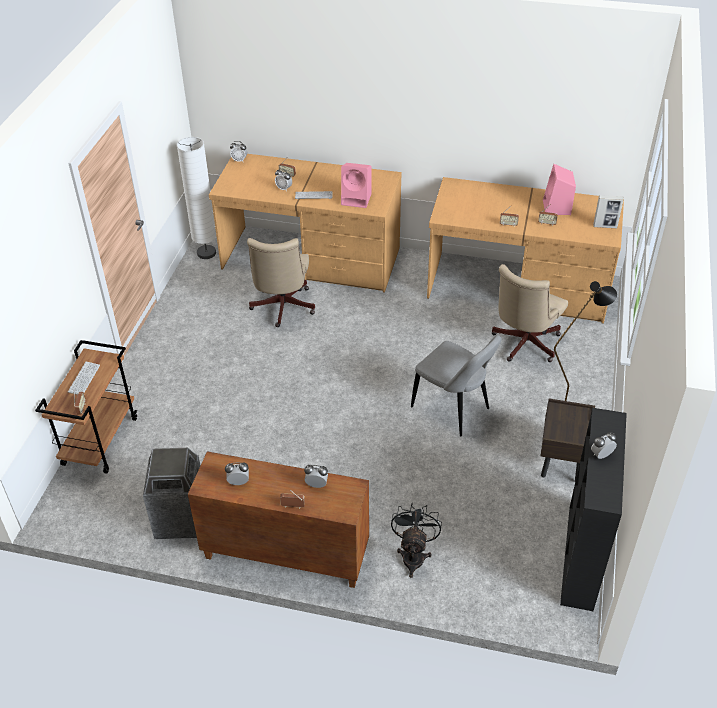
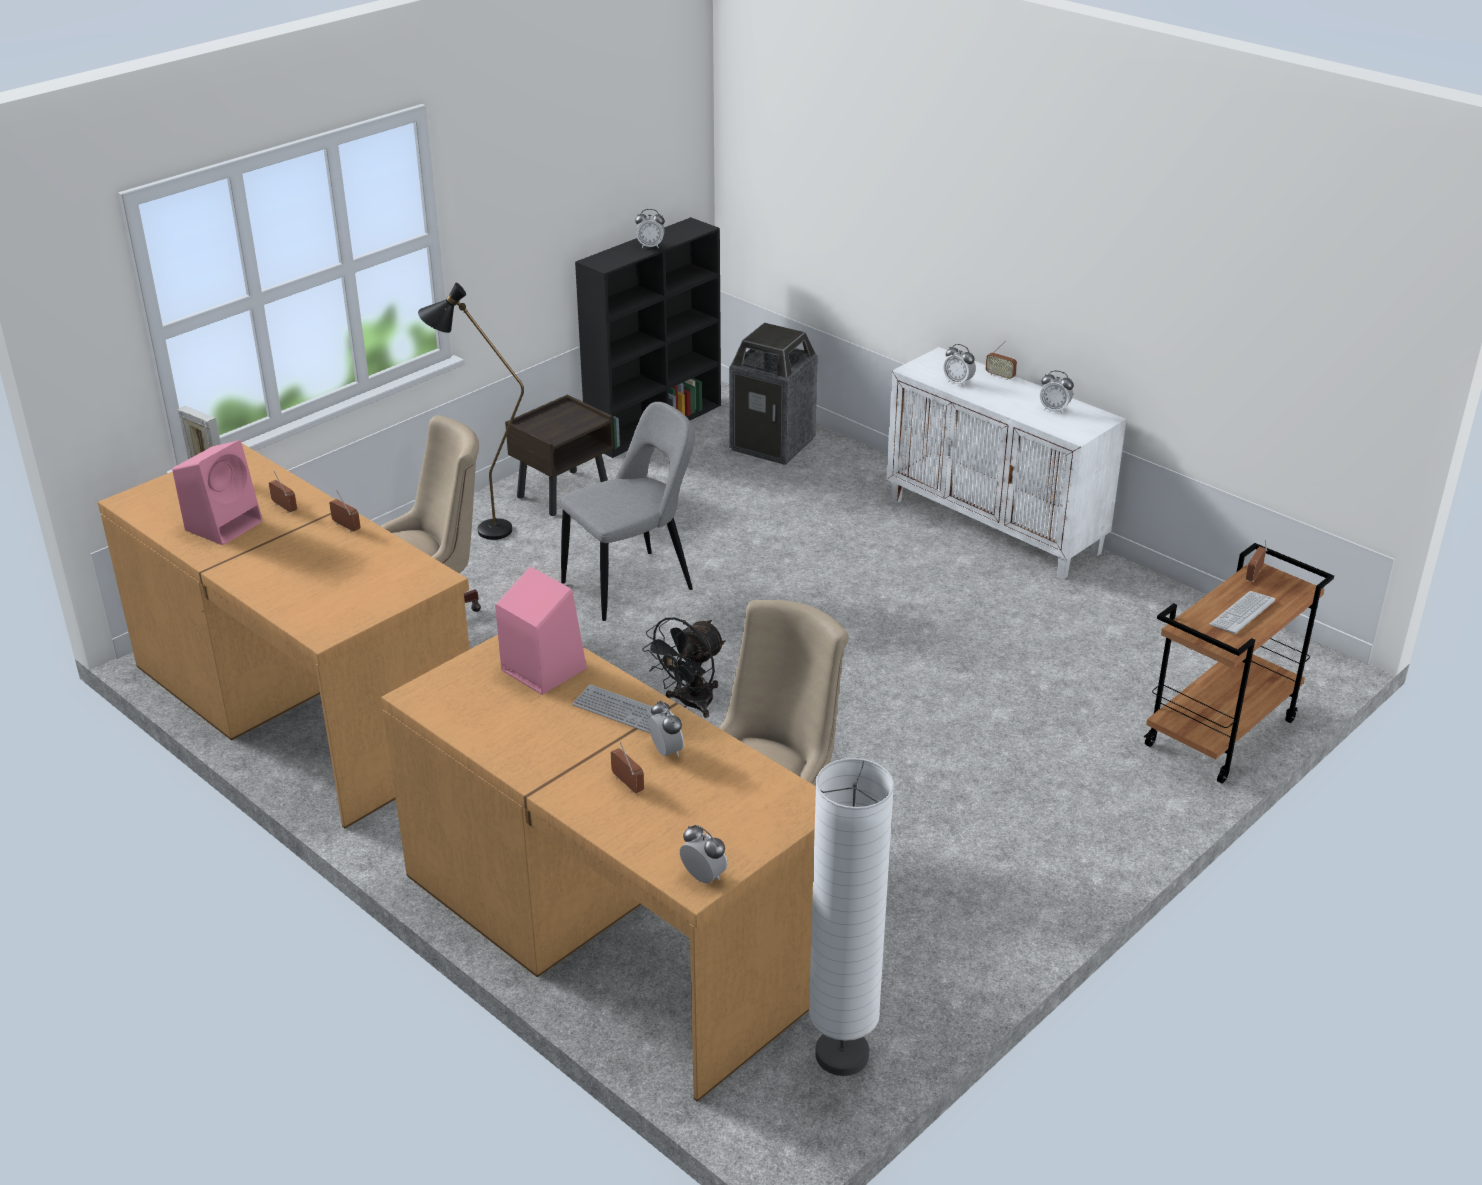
camera: 150 degrees left, 10 degrees down
trash can [143,448,200,539] -> trash can moved to [729,323,818,465]
brown cabinet [188,451,369,588] -> white cabinet [886,347,1127,579]
black fan [391,503,442,578] -> black fan moved to [642,617,725,718]
grey chair [411,335,502,436] -> grey chair turned 75 degrees clockwise [561,402,695,621]

